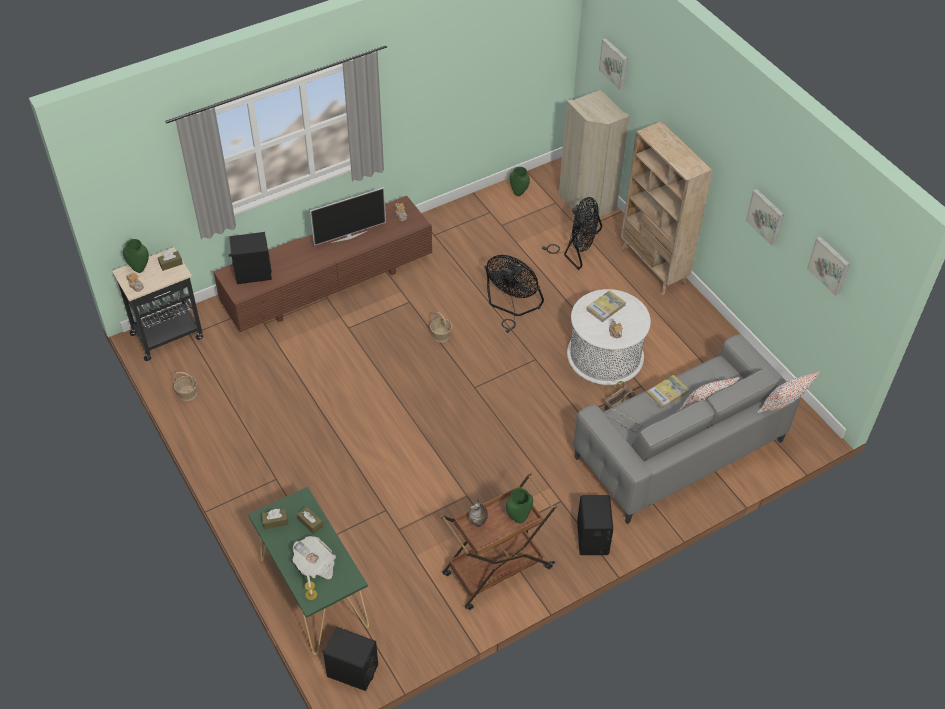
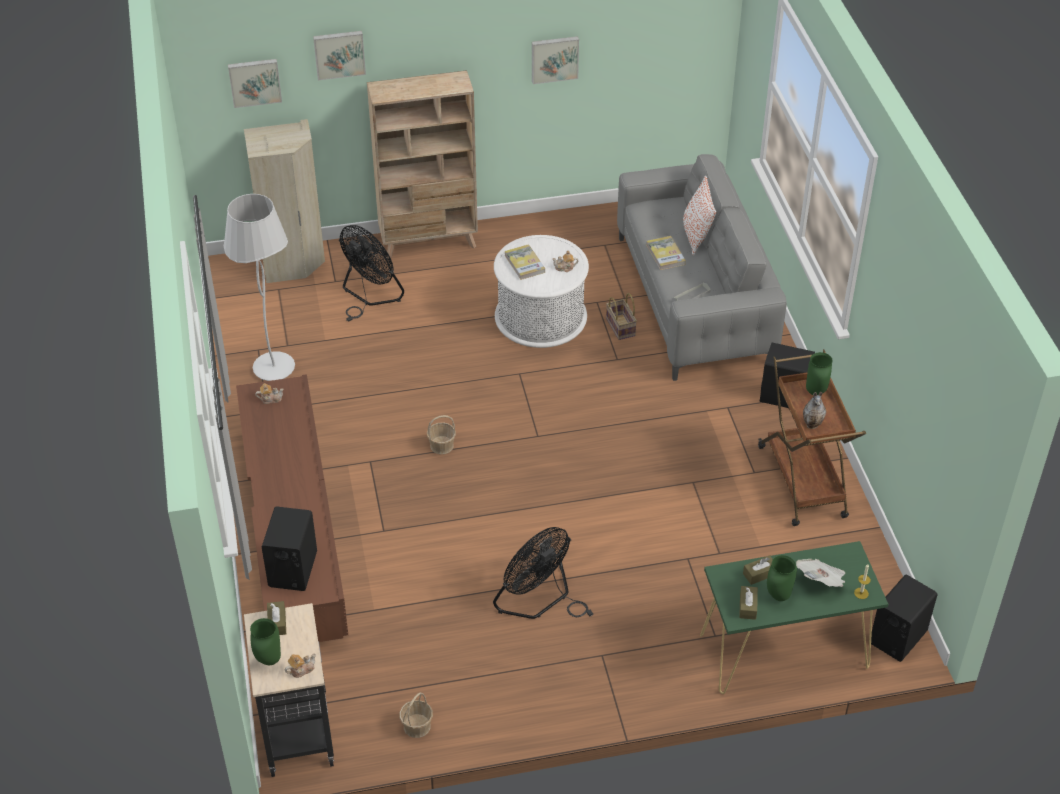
camera: 70 degrees left, 5 degrees down
television [310,187,386,246] -> none
black fan [484,255,544,333] -> black fan moved to [493,527,593,619]
green vase [509,167,530,196] -> green vase moved to [767,555,797,601]
white pillow [758,371,820,413] -> none
picture [807,236,850,296] -> picture moved to [313,31,366,80]
none -> white floor lamp [224,194,295,381]

